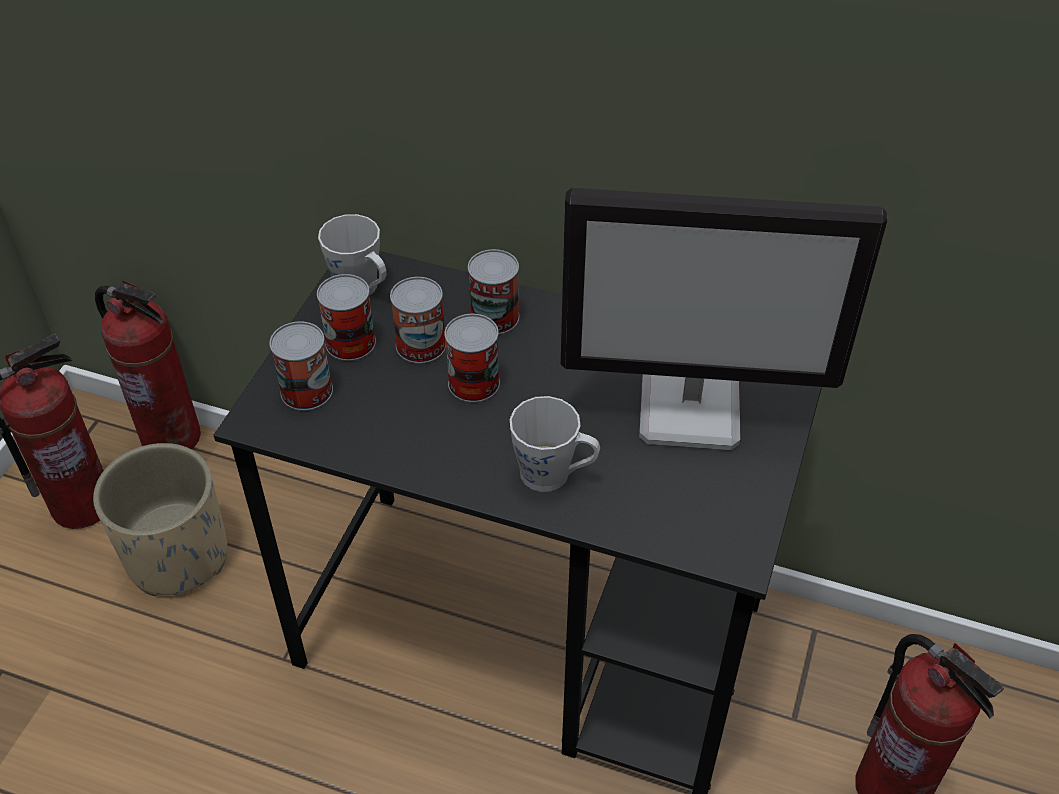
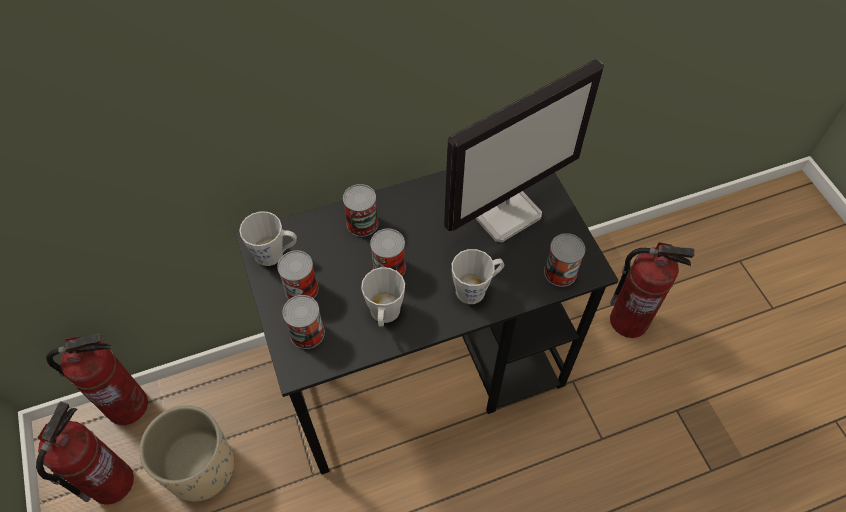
camera: 40 degrees left, 10 degrees up
can [390,277,446,364] -> can moved to [544,233,585,287]
none -> grey mug [361,267,405,327]

